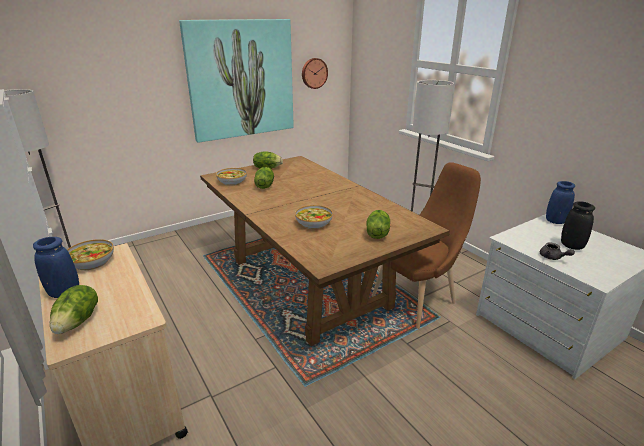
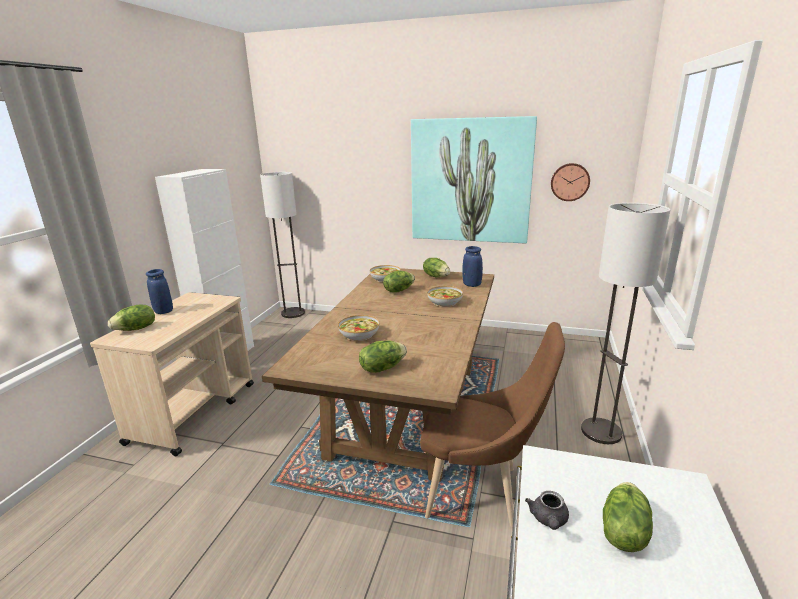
camera: 50 degrees right, 5 degrees down
bowl [67,239,114,270] -> bowl moved to [427,286,463,307]
blue vase [546,181,575,224] -> blue vase moved to [462,246,483,287]
black vase [561,201,595,250] -> lettuce [603,482,653,552]

